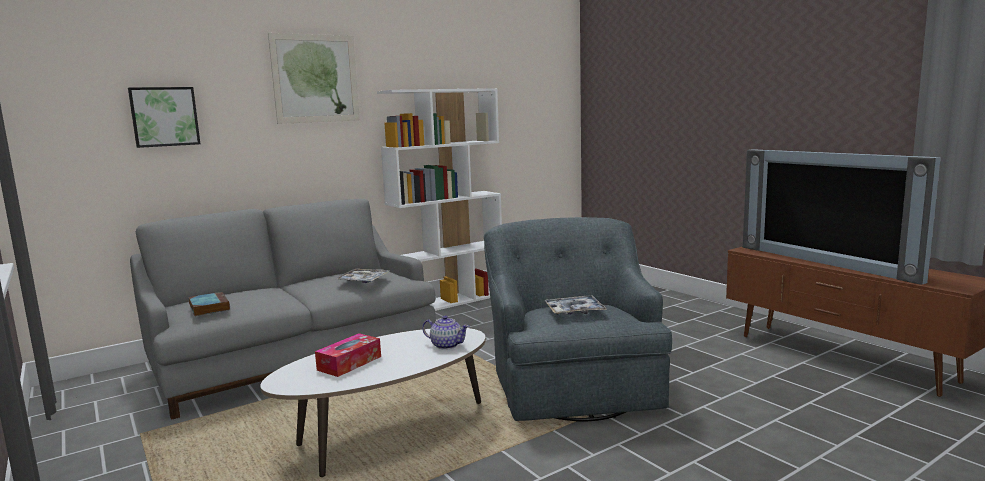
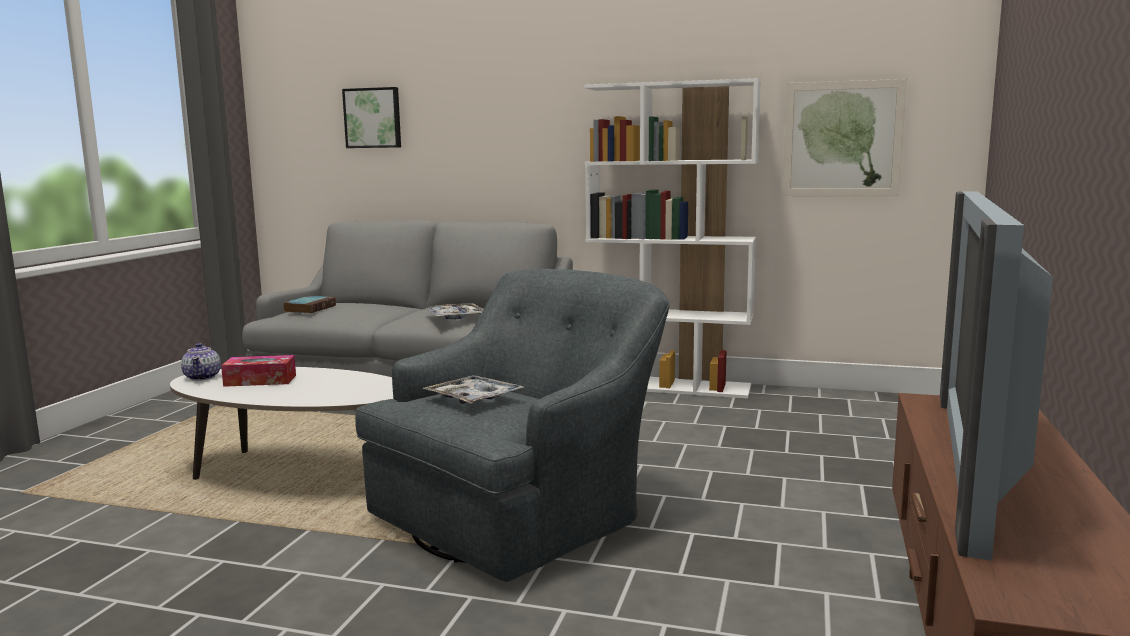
camera: 50 degrees right, 0 degrees up
picture [268,33,360,124] -> picture moved to [782,79,907,196]
teapot [422,315,469,350] -> teapot moved to [181,343,221,381]

